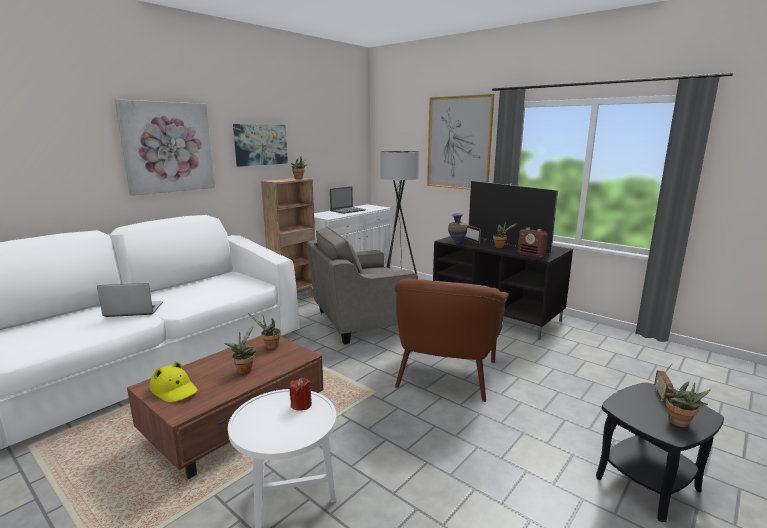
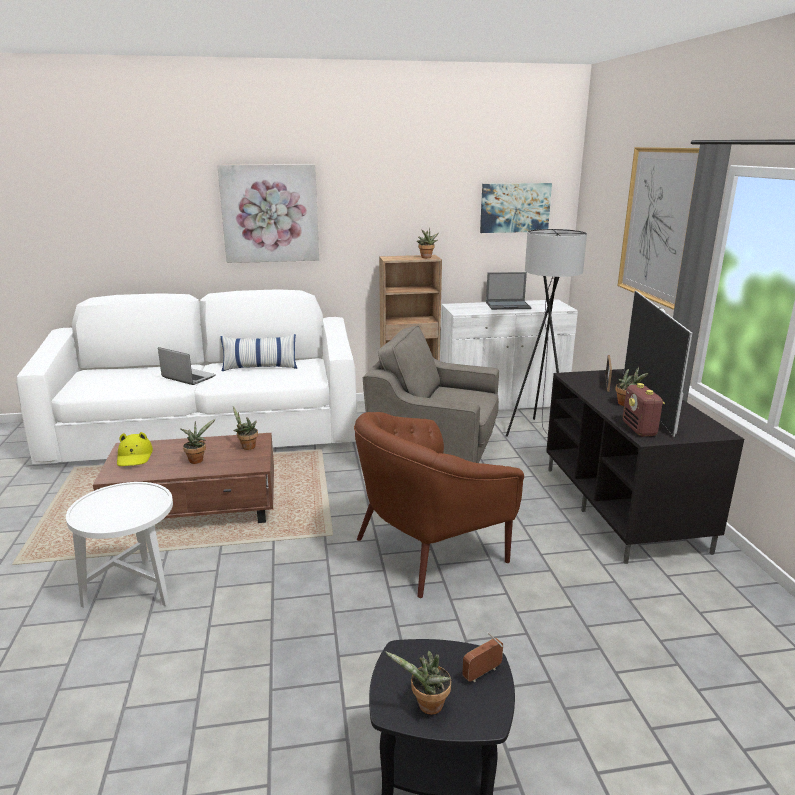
camera: 40 degrees right, 5 degrees up
picture [233,124,288,167] -> picture moved to [480,183,552,233]
red candle [290,378,312,411] -> none
vase [448,213,467,244] -> none
none -> pillow [221,334,297,371]

